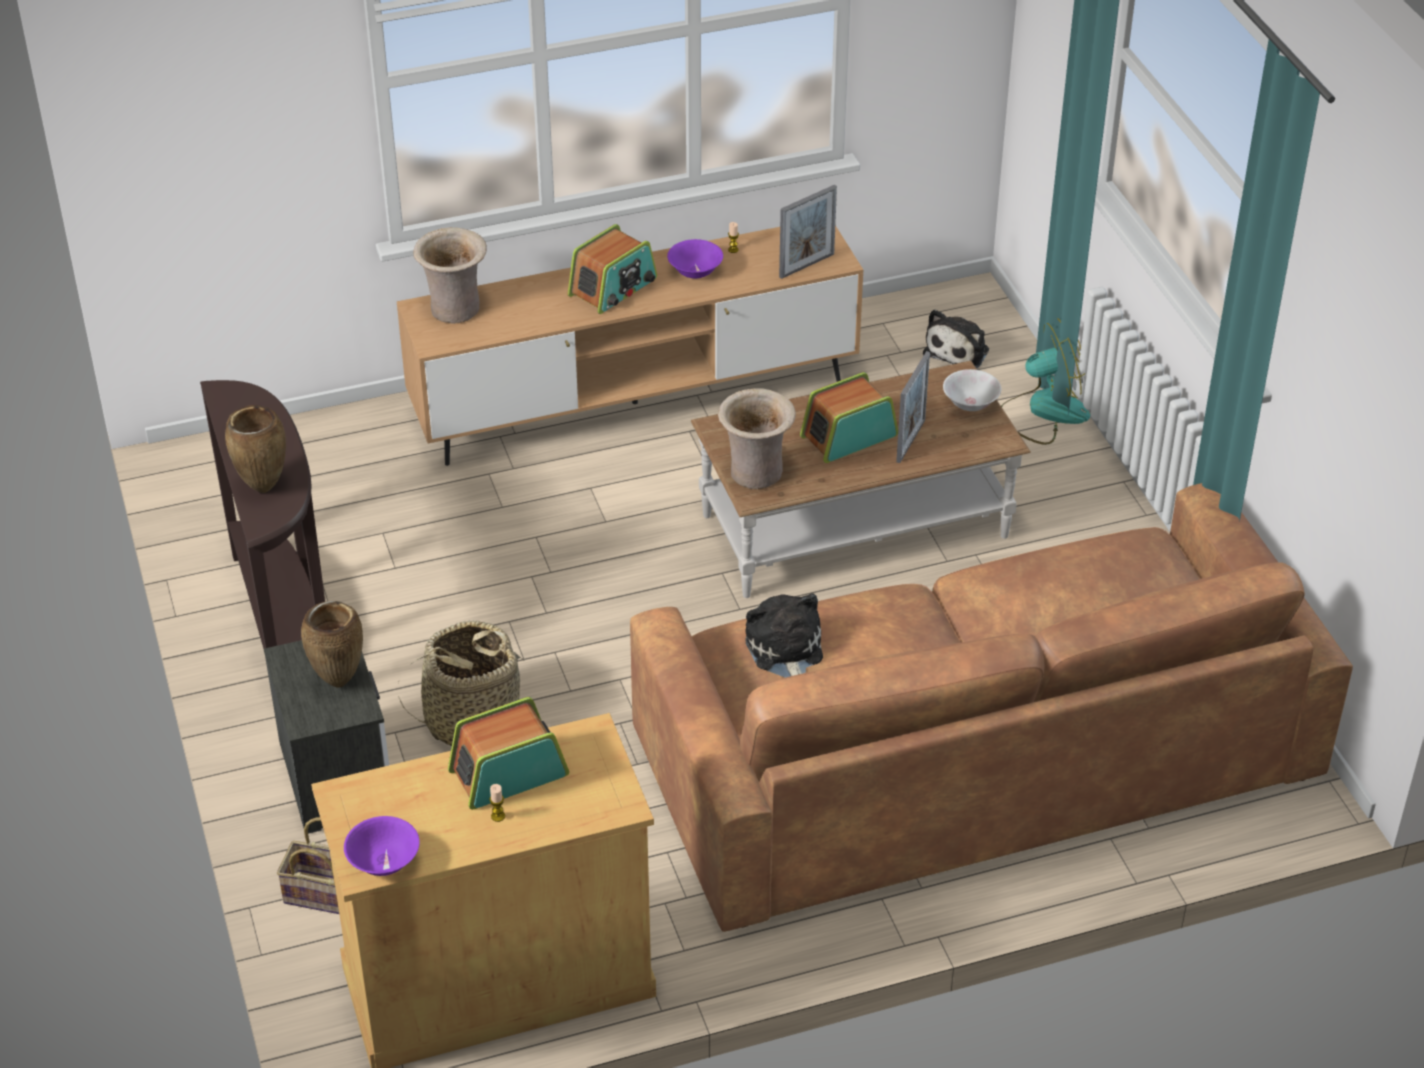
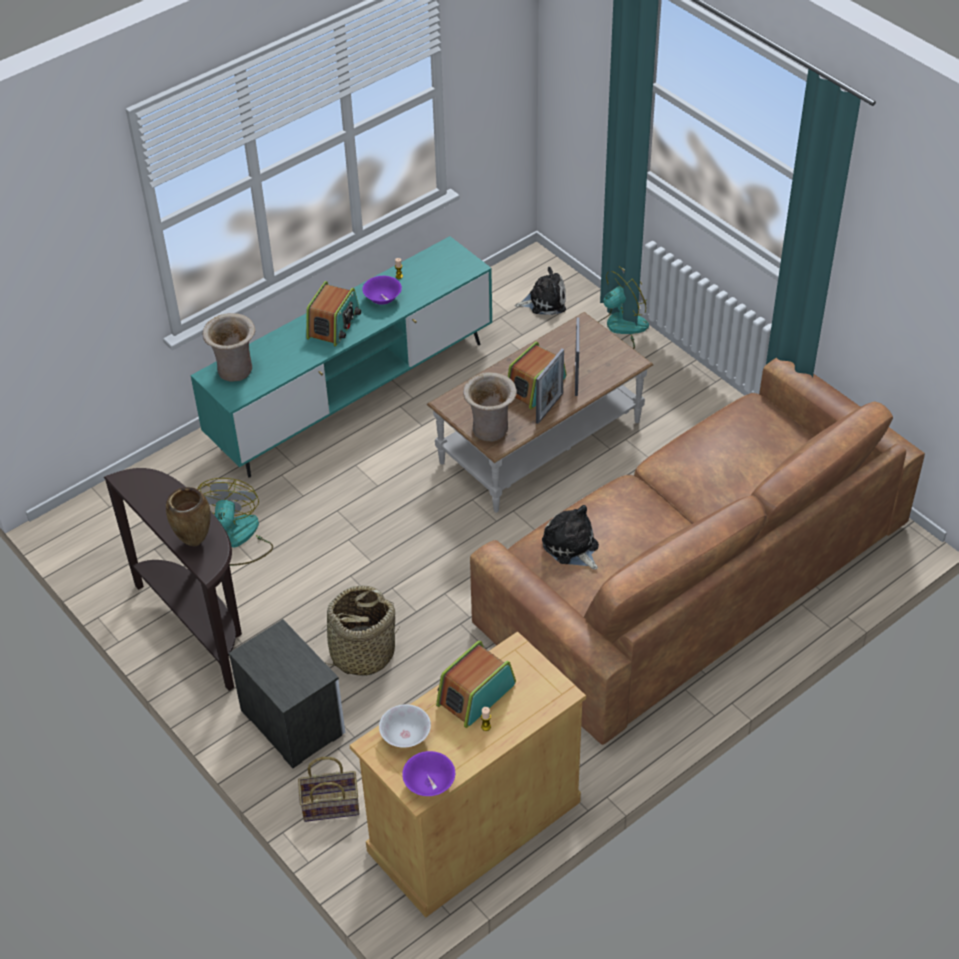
camera: 20 degrees left, 5 degrees up
brown vase [301,601,363,688] -> none
brown tv stand [397,225,863,466] -> turquoise tv stand [191,236,492,477]
picture frame [779,184,837,279] -> picture frame moved to [536,349,564,424]
plush toy [923,309,989,368] -> plush toy turned 105 degrees counterclockwise [515,267,566,315]
white bowl [943,369,1001,411] -> white bowl moved to [379,704,431,748]
none -> fan [198,478,273,566]

